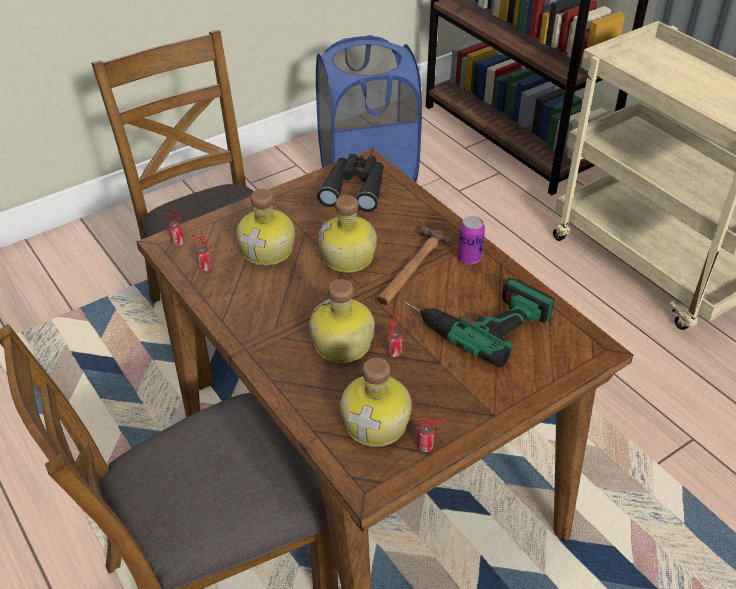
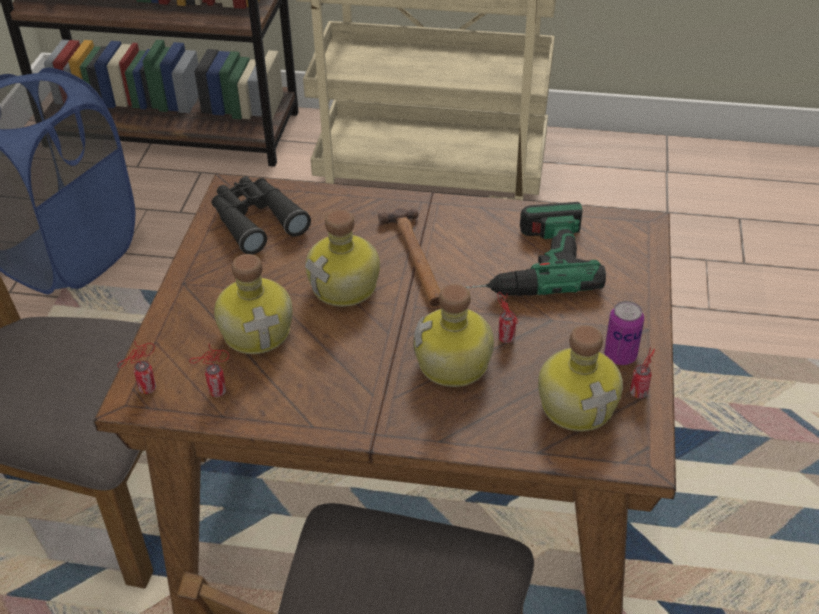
camera: 45 degrees left, 0 degrees up
can [457,216,485,265] -> can moved to [604,301,644,365]

